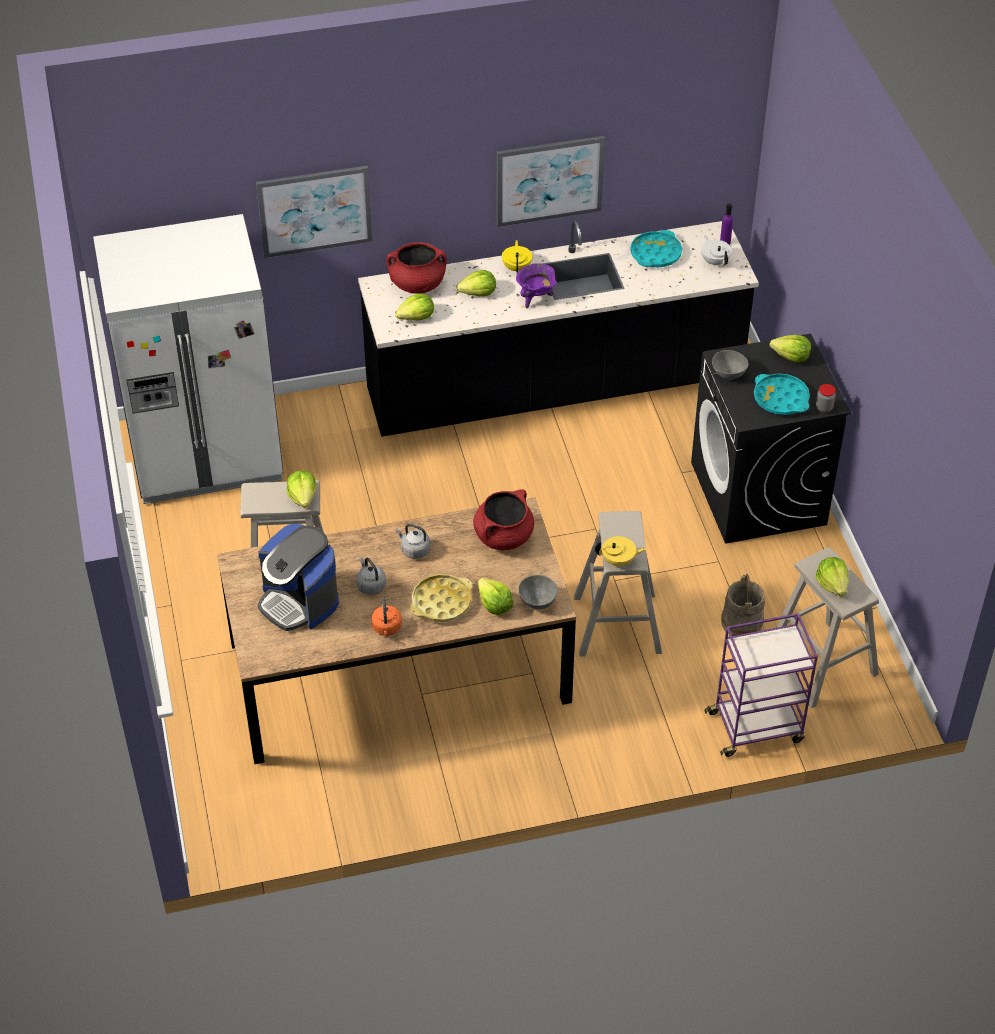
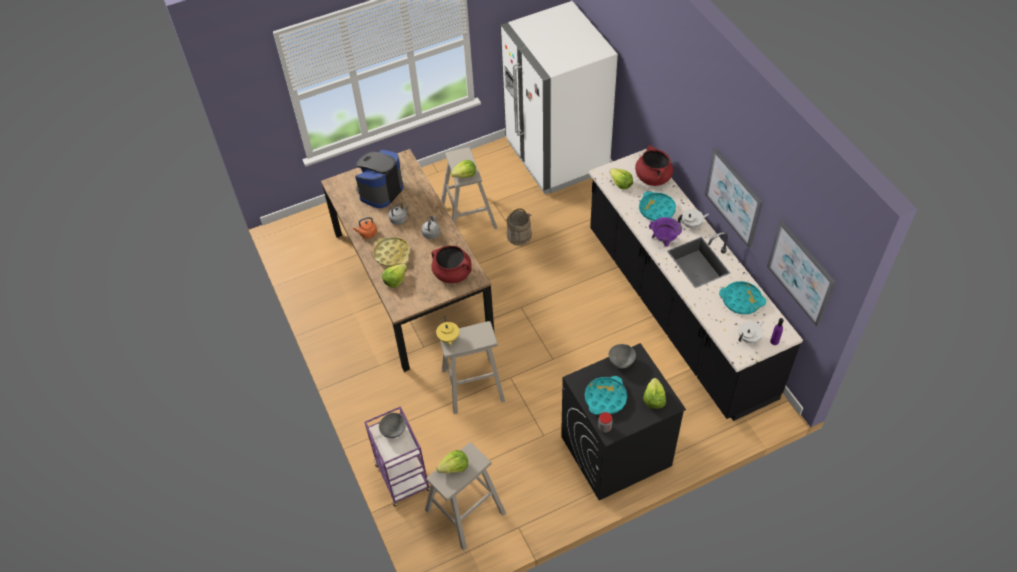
camera: 80 degrees right, 5 degrees up
picture [256,166,372,258] -> picture moved to [767,220,836,327]
lettuce [457,270,496,296] -> turquoise tray [639,191,676,221]
yellow teapot [502,240,532,273] -> white teapot [678,209,709,229]
grey bowl [519,575,558,609] -> grey bowl moved to [379,413,406,438]
beige bucket [721,574,765,636] -> beige bucket moved to [506,208,532,246]

